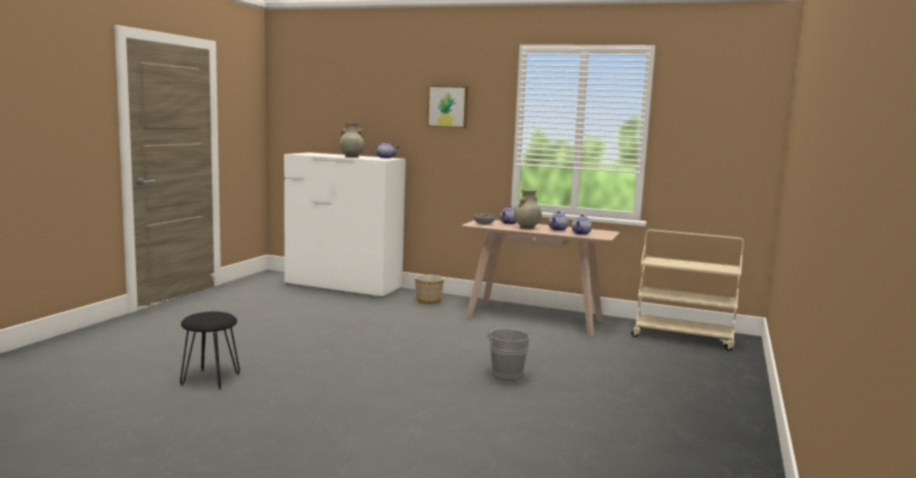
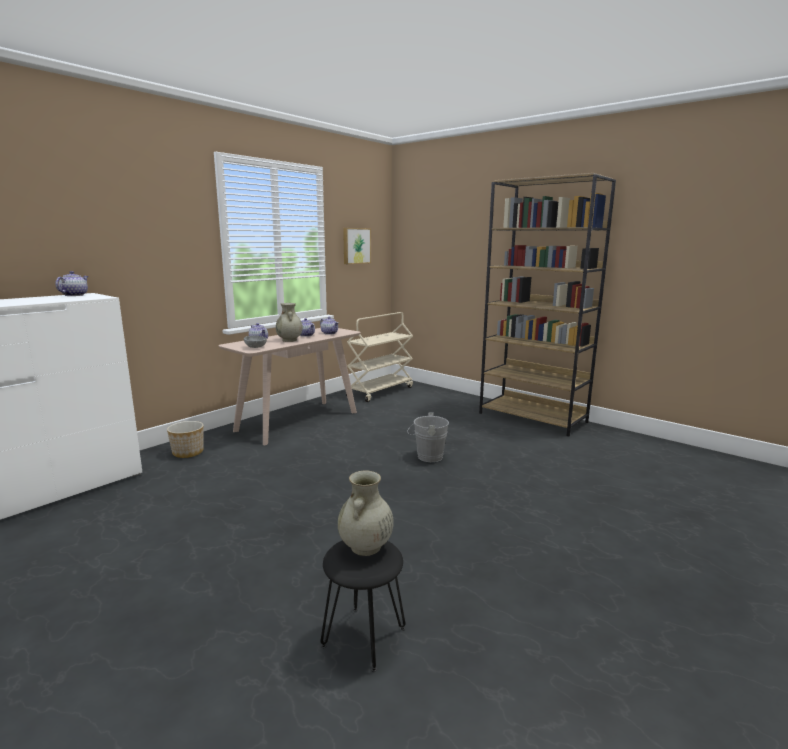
camera: 70 degrees left, 5 degrees up
beige vase [339,122,364,158] -> beige vase moved to [338,471,394,556]
picture [427,85,468,128] -> picture moved to [343,228,371,264]
none -> brown bookcase [479,173,616,436]

